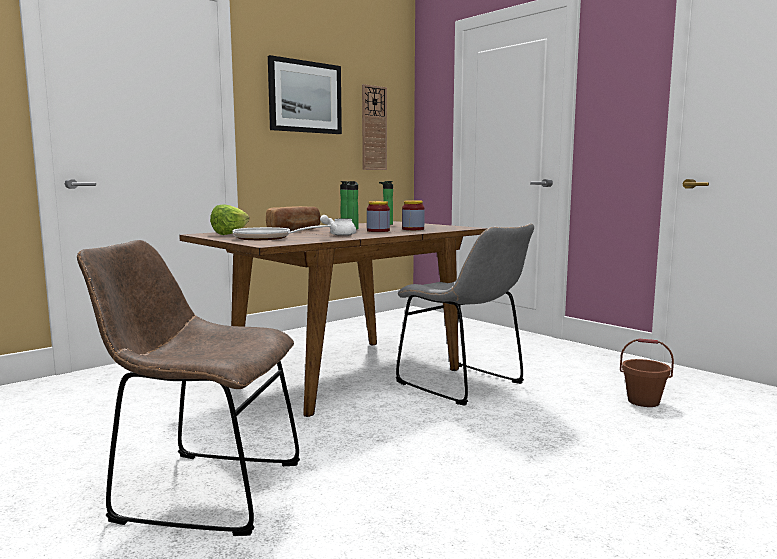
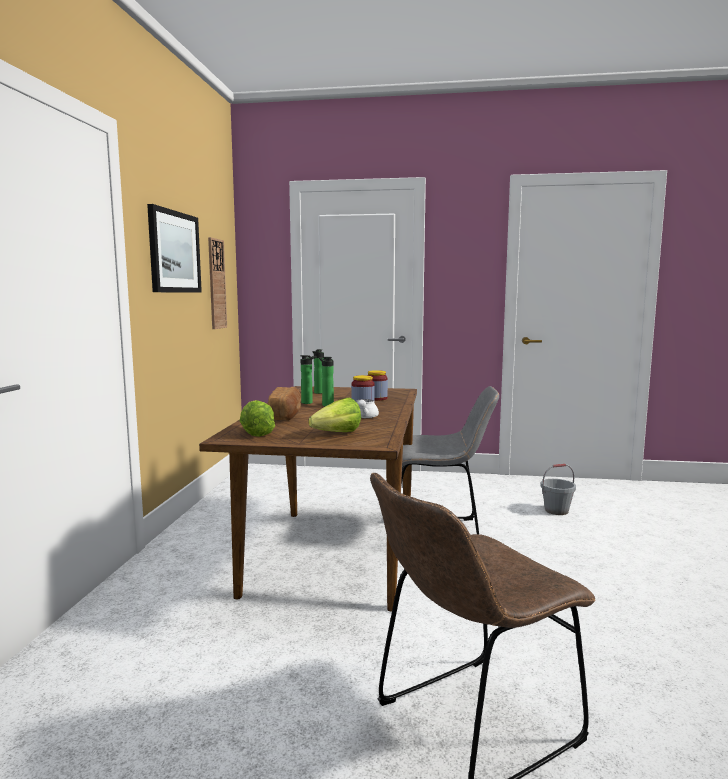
camera: 40 degrees left, 0 degrees up
frying pan [232,225,331,240] -> lettuce [309,397,361,432]
brown bucket [620,338,674,407] -> grey bucket [541,464,576,515]

